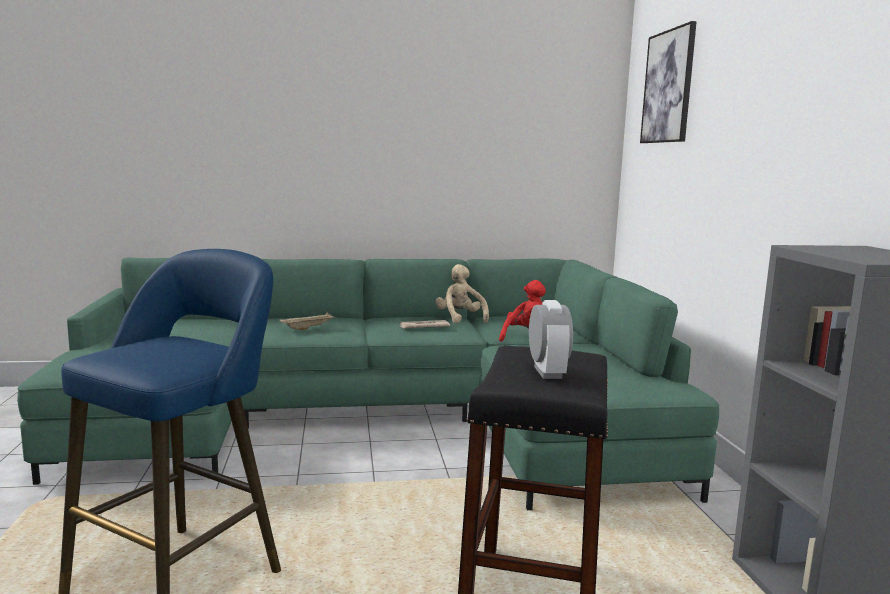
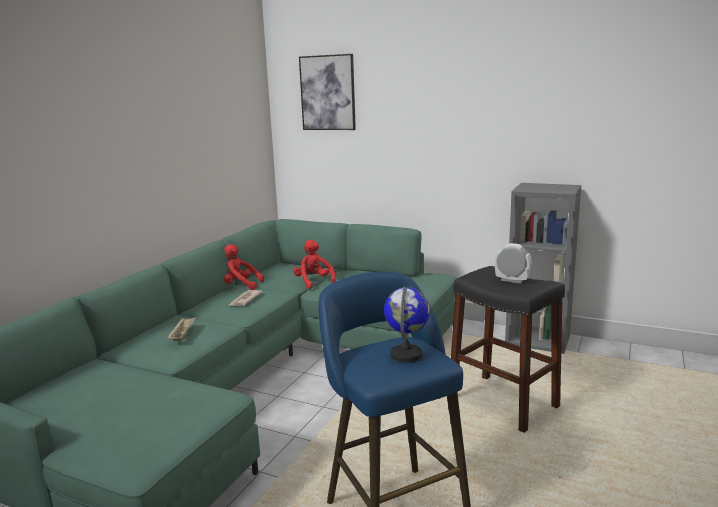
camera: 55 degrees left, 5 degrees up
beige plush toy [436,264,489,324] -> red plush toy [224,244,264,290]
none -> globe [384,287,430,363]

